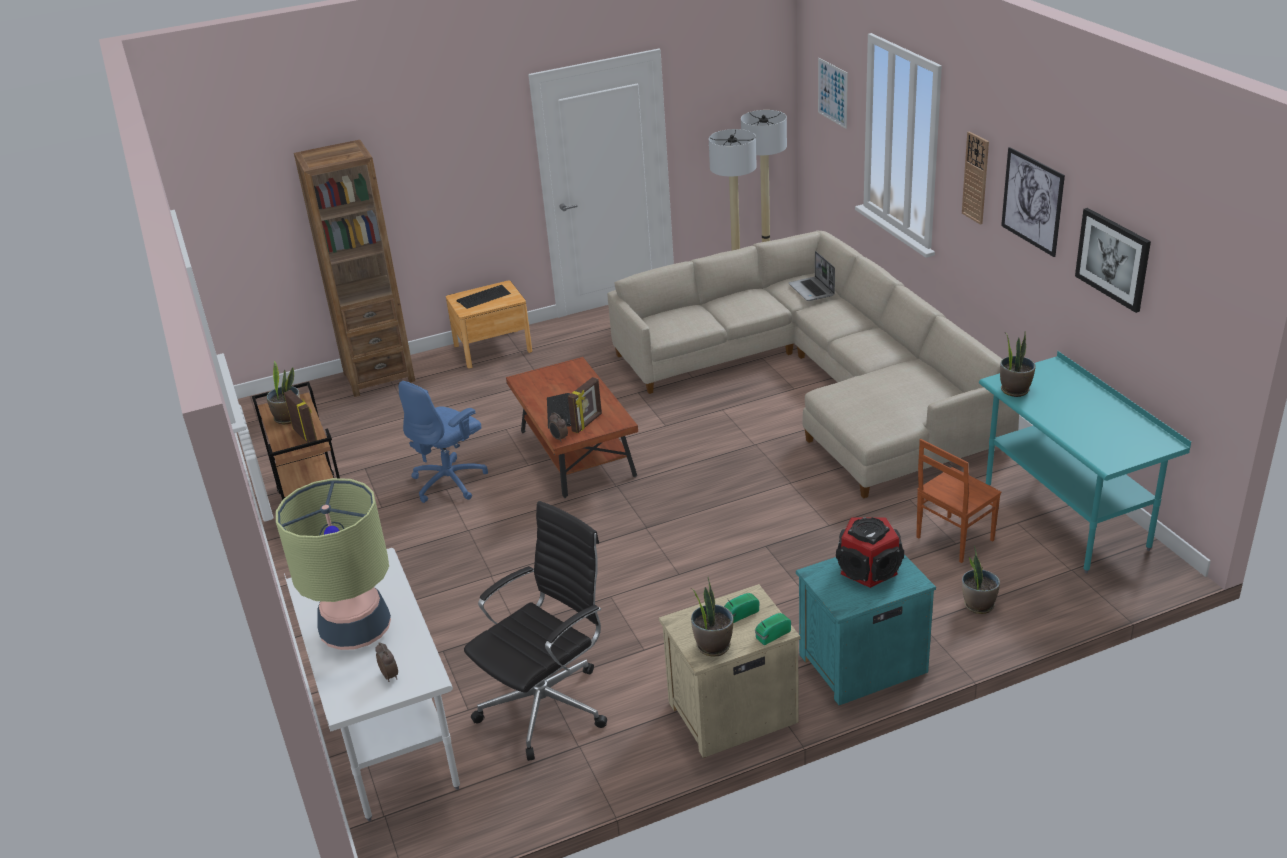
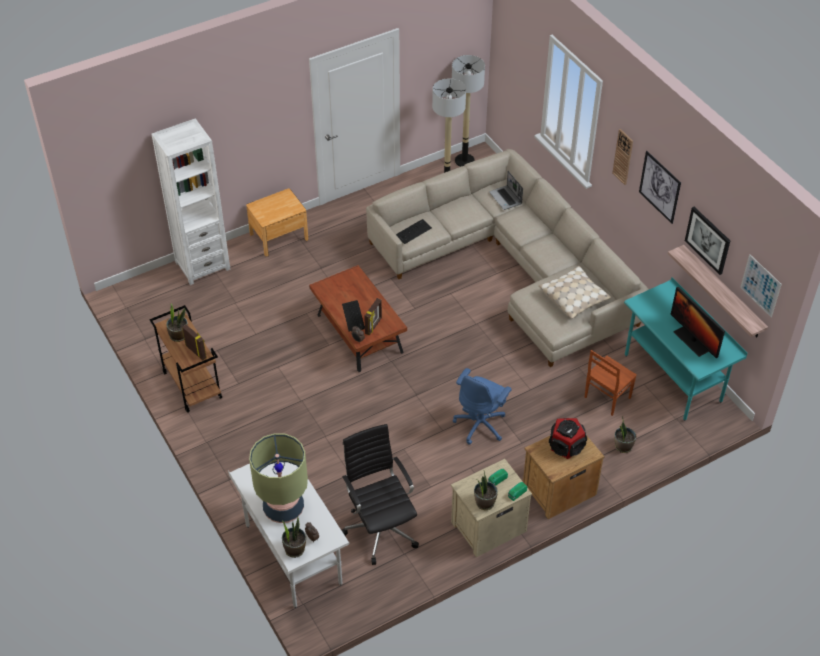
camera: 10 degrees left, 15 degrees up
brown bookcase [294,140,415,397] -> white bookcase [152,118,230,285]
blue office chair [399,381,488,503] -> blue office chair moved to [453,368,512,445]
keyboard [456,285,511,309] -> keyboard moved to [396,219,432,244]
black office chair [464,501,607,761] -> black office chair turned 60 degrees counterclockwise [341,424,419,565]
turquoise nightstand [796,554,936,705] -> brown nightstand [523,435,604,519]
picture [818,58,848,129] -> picture moved to [740,254,782,317]
potted plant [1000,334,1036,397] -> potted plant moved to [282,516,306,558]
none -> beige pillow [539,266,611,319]
none -> shelf [668,245,768,337]
none -> monitor [671,287,725,358]

